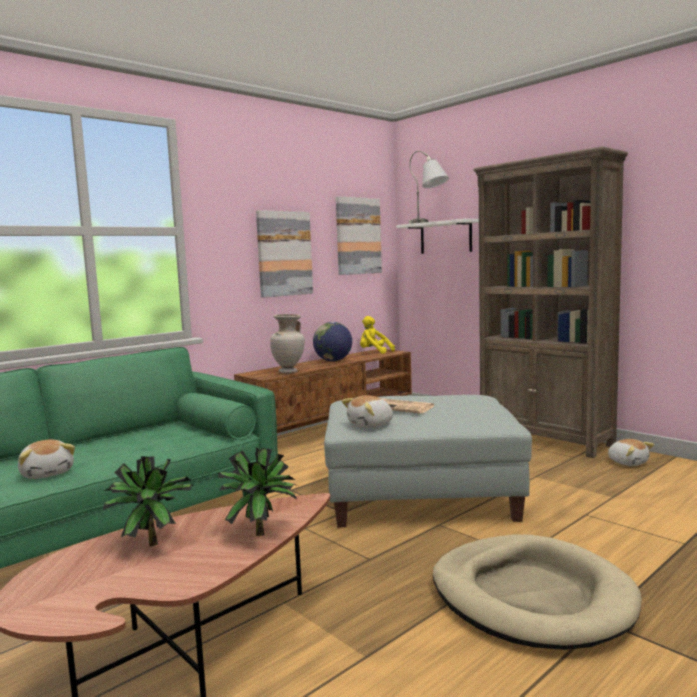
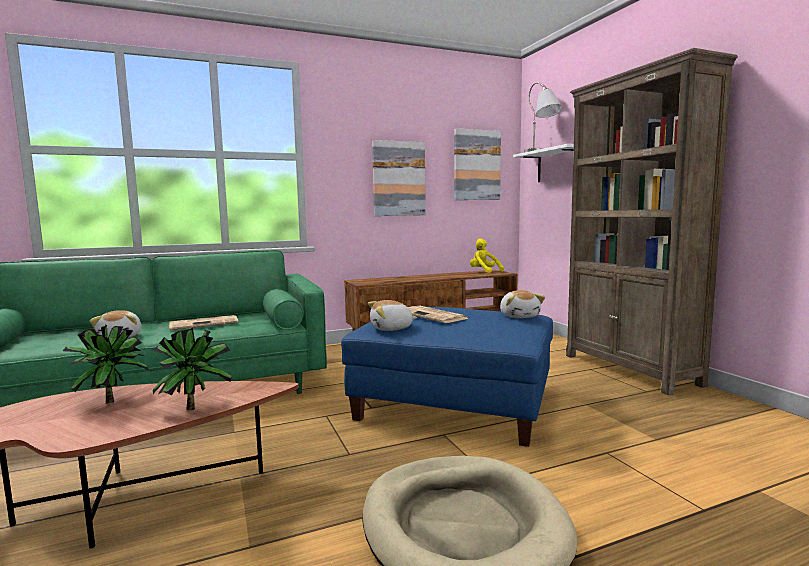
camera: 20 degrees right, 0 degrees up
beige vase [270,314,305,373] -> none
globe [313,322,352,361] -> none
grey ottoman [324,395,532,527] -> blue ottoman [341,307,553,447]
plush toy [608,439,654,466] -> plush toy moved to [500,290,545,318]
none -> newspaper [169,315,238,330]

